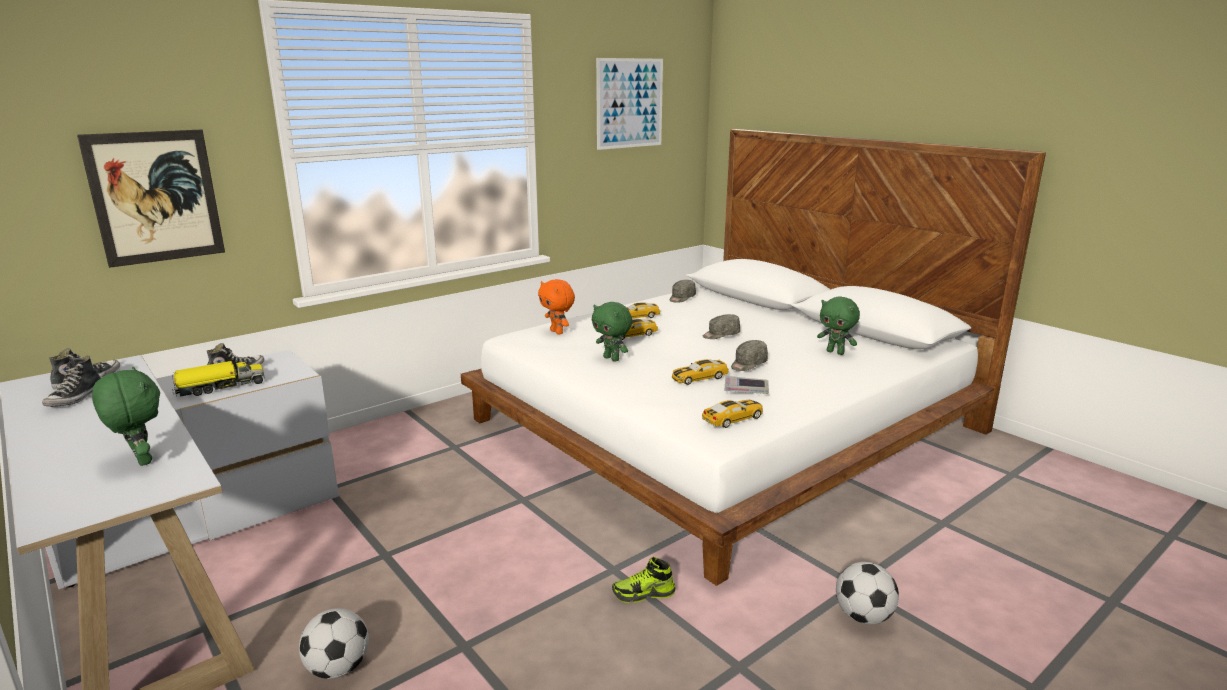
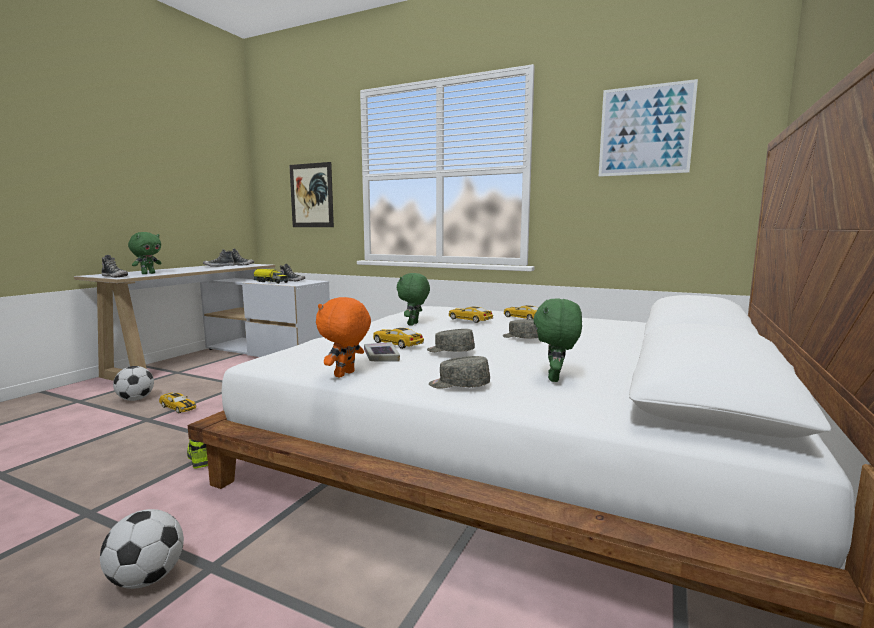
camera: 65 degrees right, 10 degrees down
orange plush toy [538,279,575,334] -> orange plush toy moved to [316,297,371,378]
grey cap [670,280,696,303] -> grey cap moved to [429,356,490,389]
toy car [702,400,763,428] -> toy car moved to [159,392,196,414]
none -> shoe [101,255,128,278]

